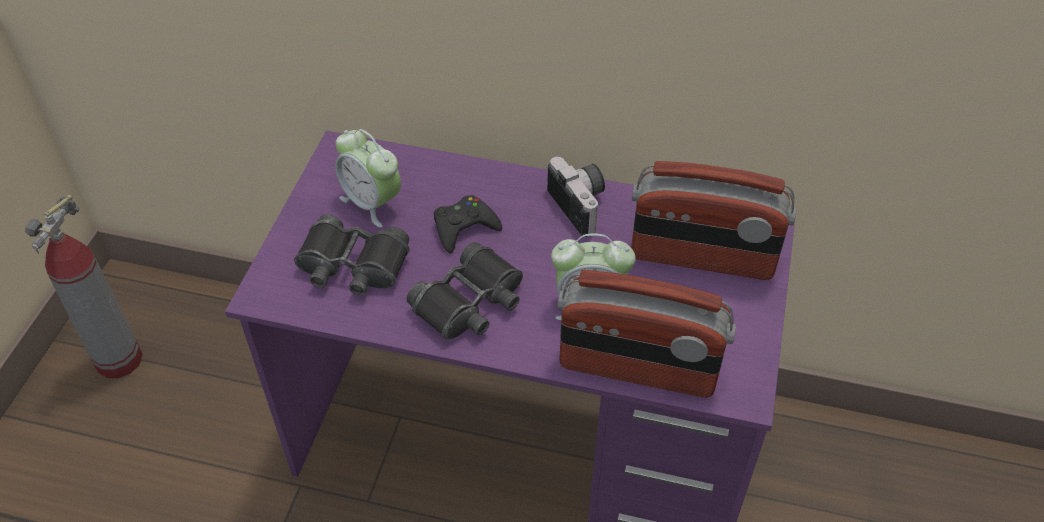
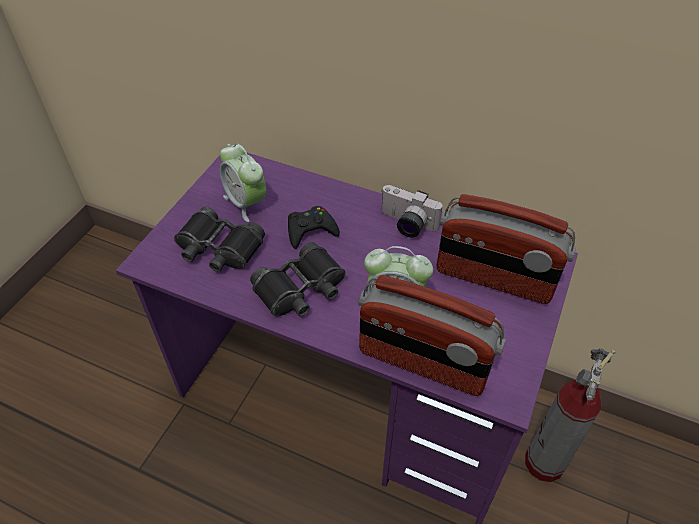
camera: 10 degrees right, 0 degrees up
fire extinguisher [25,195,143,378] -> fire extinguisher moved to [525,348,616,482]
camera [547,157,605,237] -> camera turned 135 degrees clockwise [381,185,442,238]

